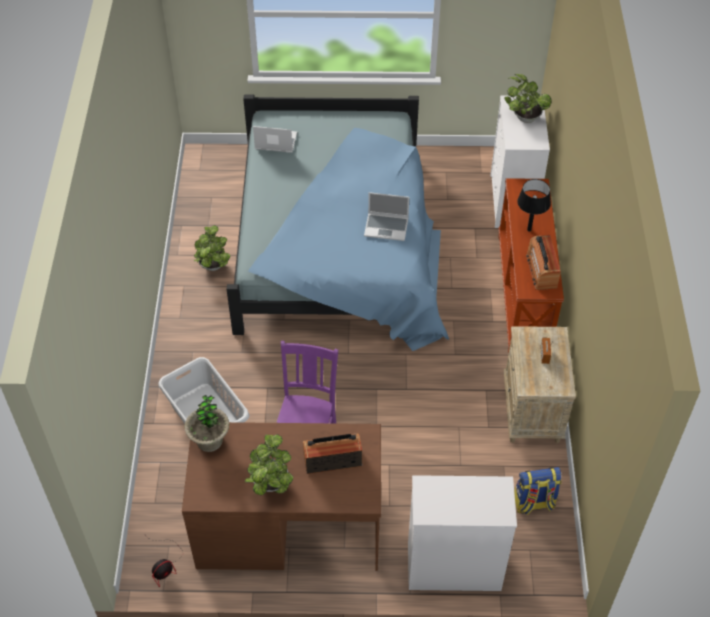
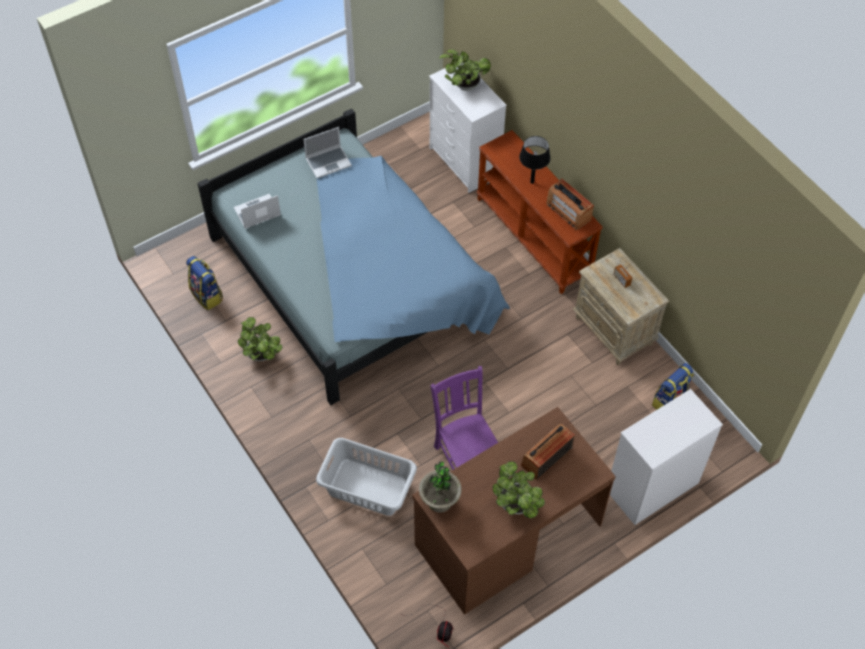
camera: 35 degrees left, 5 degrees up
laptop [364,192,409,241] -> laptop moved to [303,127,352,178]
none -> backpack [186,256,223,310]

